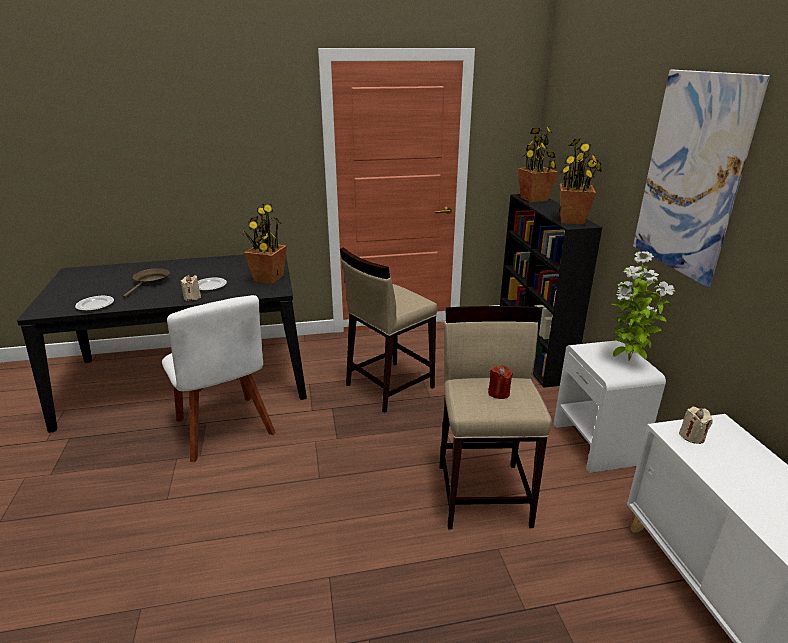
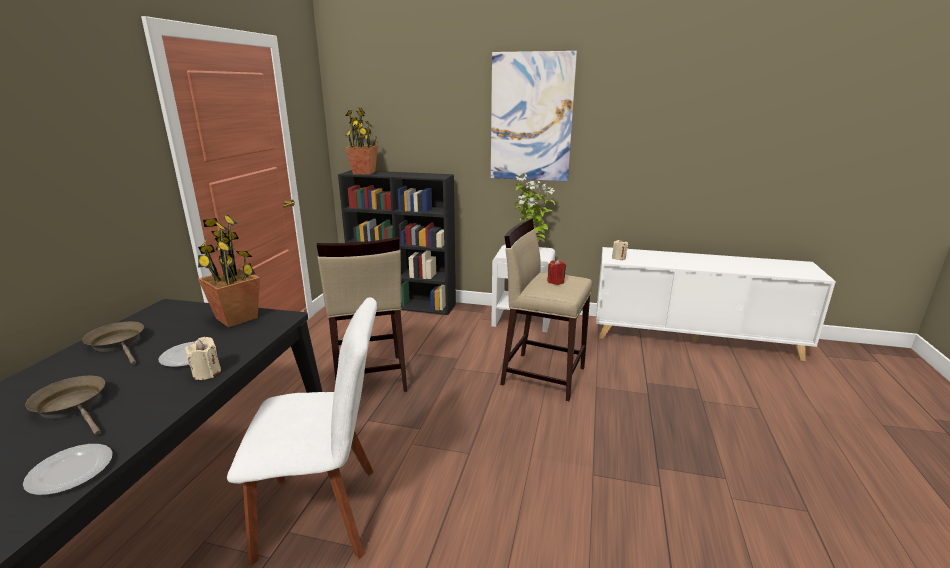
camera: 65 degrees left, 5 degrees down
potted plant [559,139,602,225] -> none
none -> brown frying pan [82,322,144,365]

